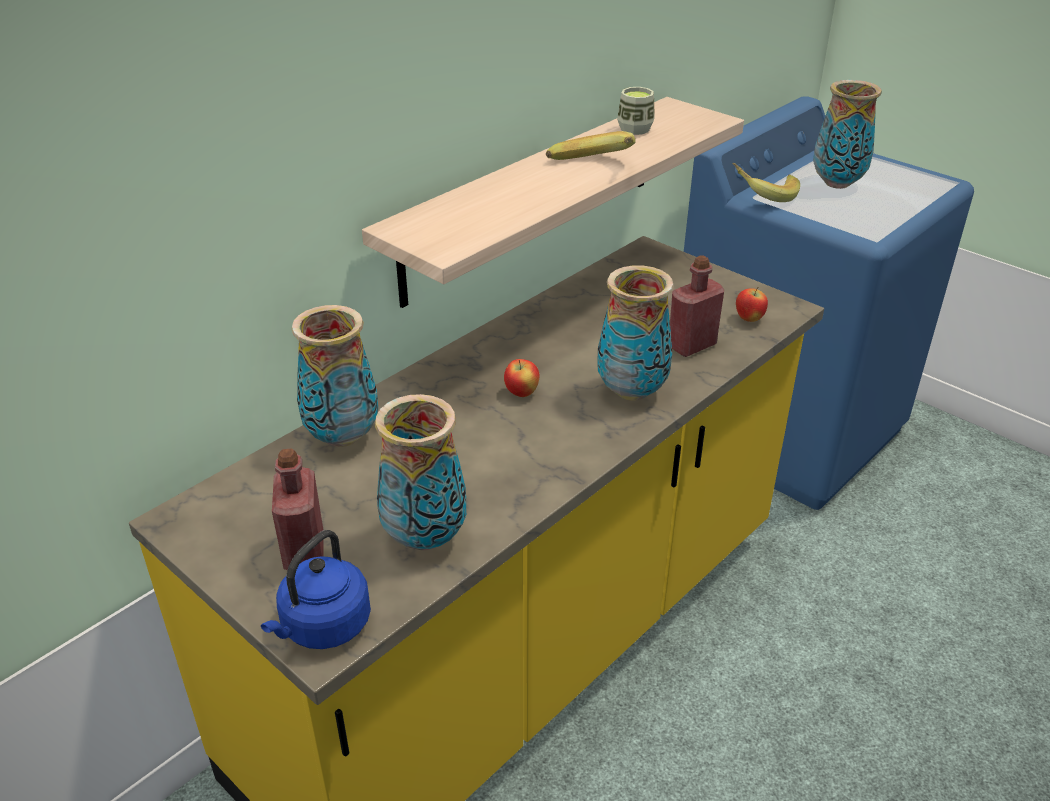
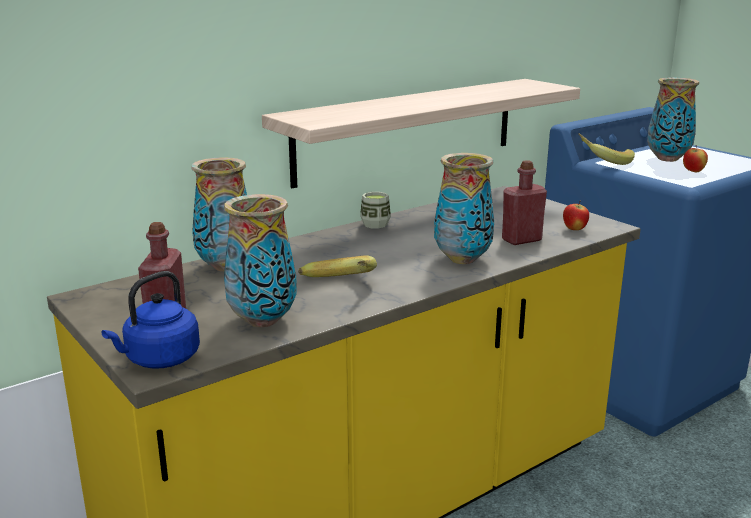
camera: 10 degrees right, 15 degrees down
apple [504,359,539,397] -> apple moved to [683,145,708,172]
banana [546,131,636,160] -> banana moved to [298,255,377,277]
cup [617,87,655,135] -> cup moved to [360,192,391,229]

